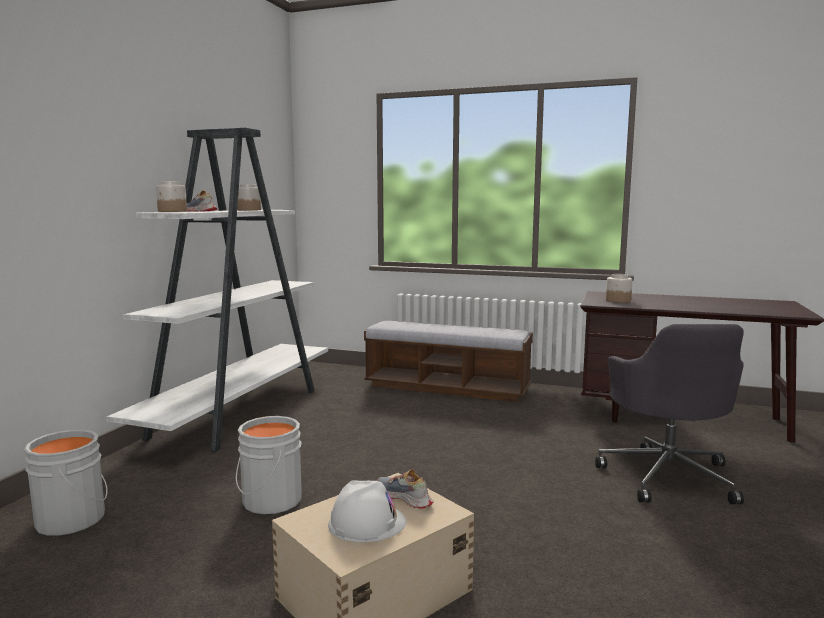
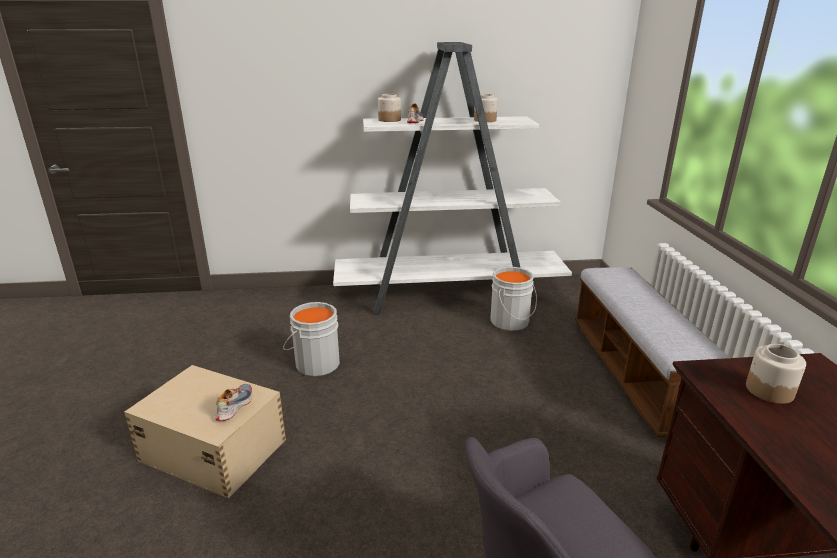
camera: 65 degrees right, 15 degrees up
grey bucket [24,430,108,536] -> grey bucket moved to [490,267,537,331]
white hard hat [328,480,406,542] -> none

